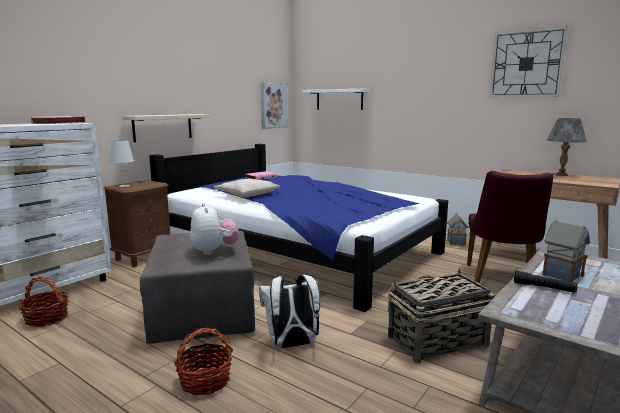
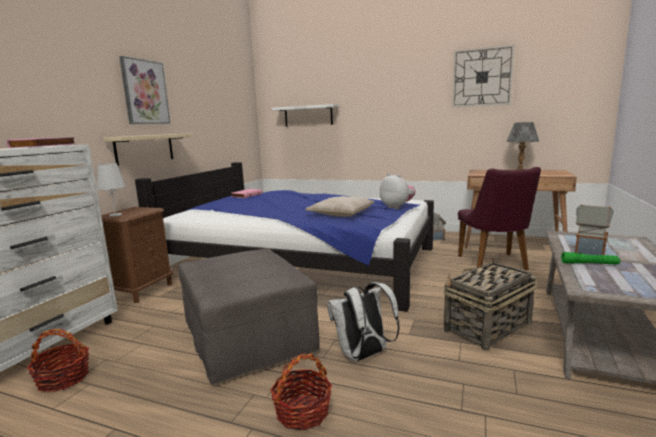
camera: 15 degrees left, 0 degrees up
plush toy [190,203,239,255] -> plush toy moved to [379,173,415,209]
beige pillow [214,179,280,197] -> beige pillow moved to [305,196,374,217]
picture [261,83,287,129] -> picture moved to [119,56,170,124]
black flashlight [514,271,577,293] -> green flashlight [561,252,620,264]

